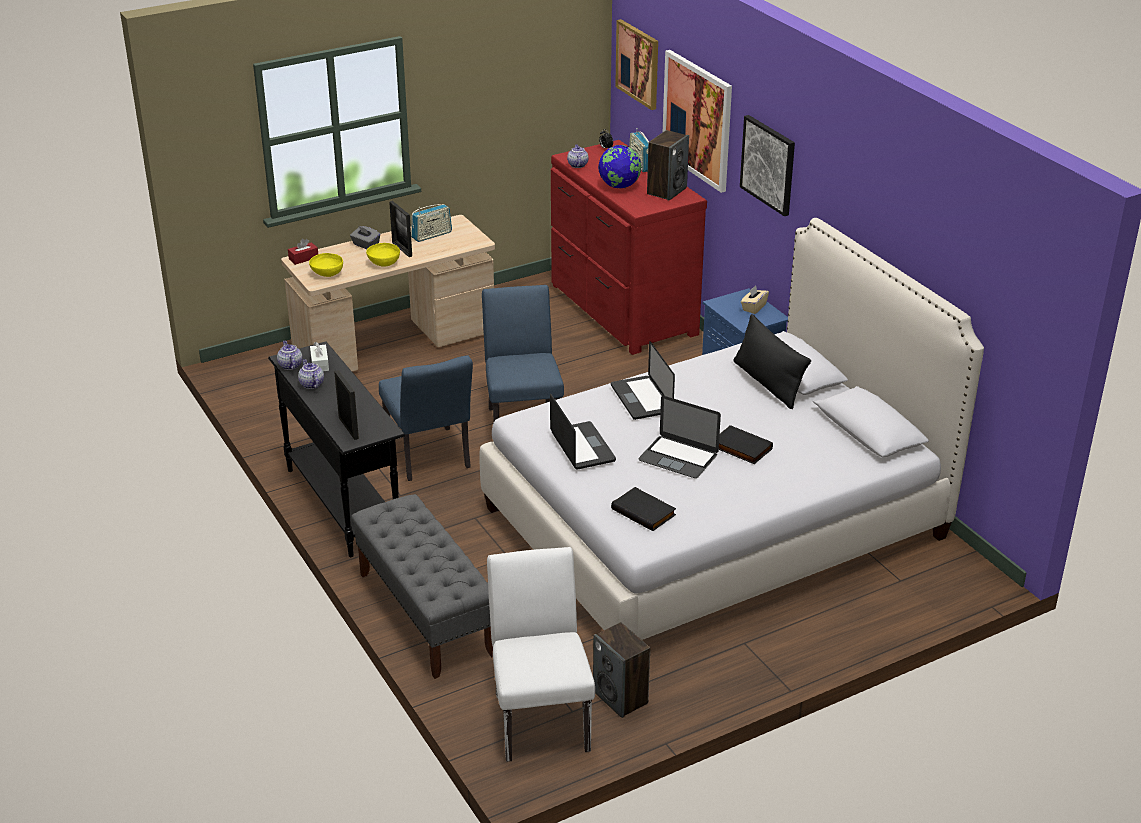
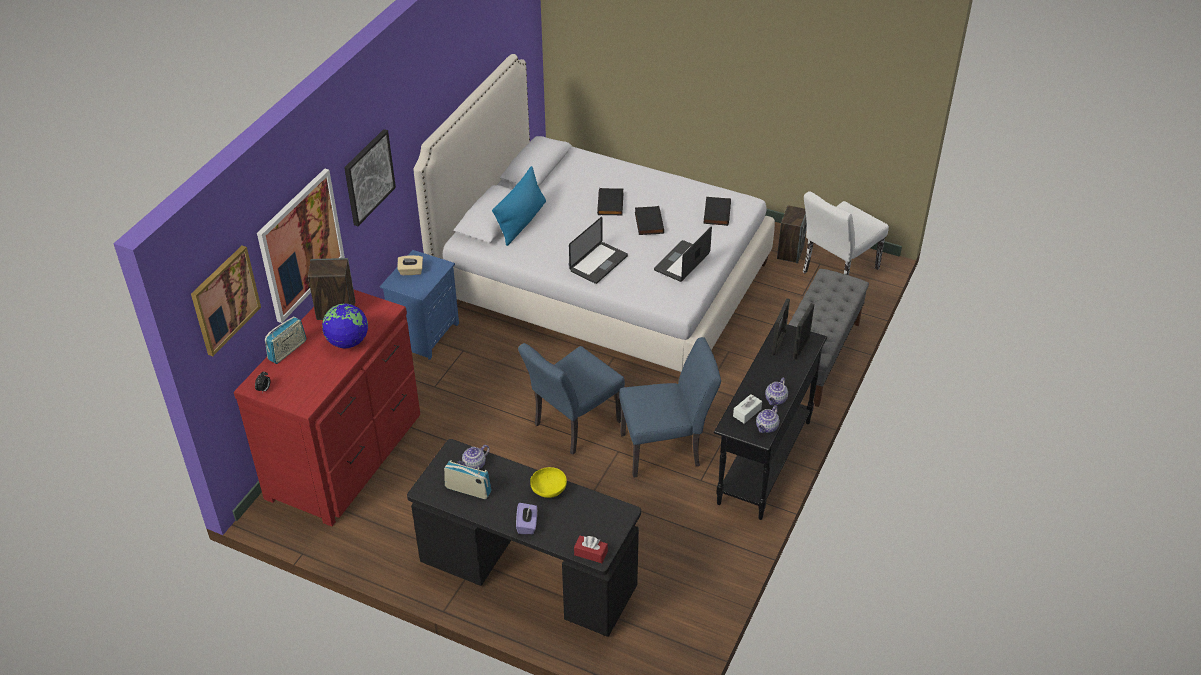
camera: 125 degrees left, 10 degrees up
beige desk [281,215,495,371] -> black desk [407,439,641,637]
yellow bowl [309,253,343,277] -> none
grey tissue box [350,226,380,249] -> purple tissue box [516,503,537,534]
blue chair [379,355,473,481] -> blue chair turned 45 degrees clockwise [619,337,721,478]
picture frame [389,201,412,257] -> picture frame moved to [772,298,790,356]
teapot [567,144,589,168] -> teapot moved to [457,445,490,469]
laptop [639,396,721,478] -> black book [635,206,664,235]
black pillow [733,314,811,409] -> blue pillow [492,166,546,246]

